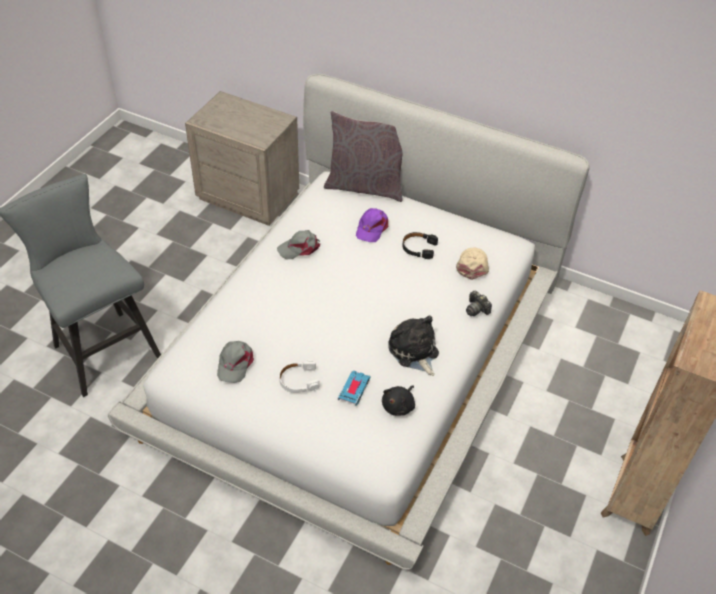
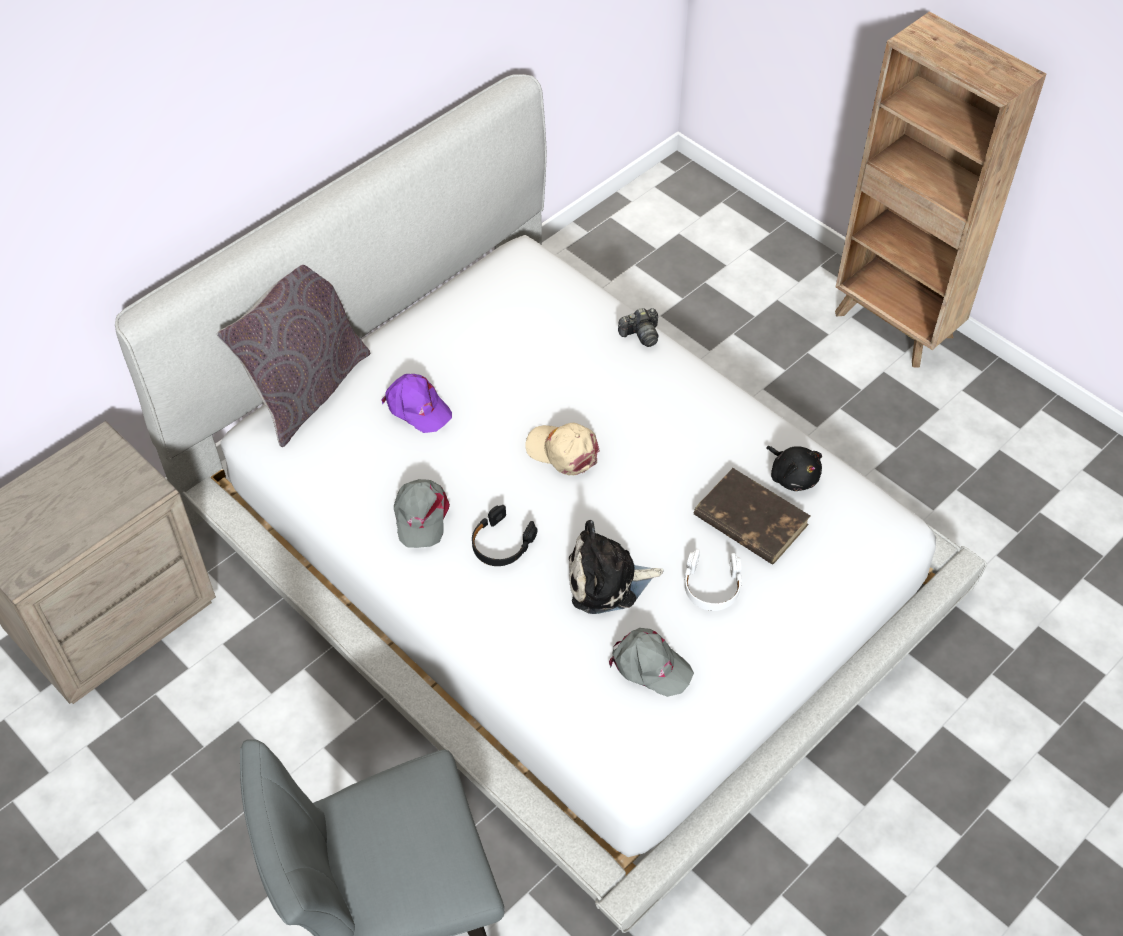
camera: 70 degrees left, 5 degrees up
toy car [338,370,371,406] -> brown book [694,468,810,565]
plush toy [388,316,439,376] -> plush toy moved to [569,520,664,614]
black headphones [402,232,438,259] -> black headphones moved to [472,505,537,566]
beige cap [456,247,489,280] -> beige cap moved to [525,423,600,475]

